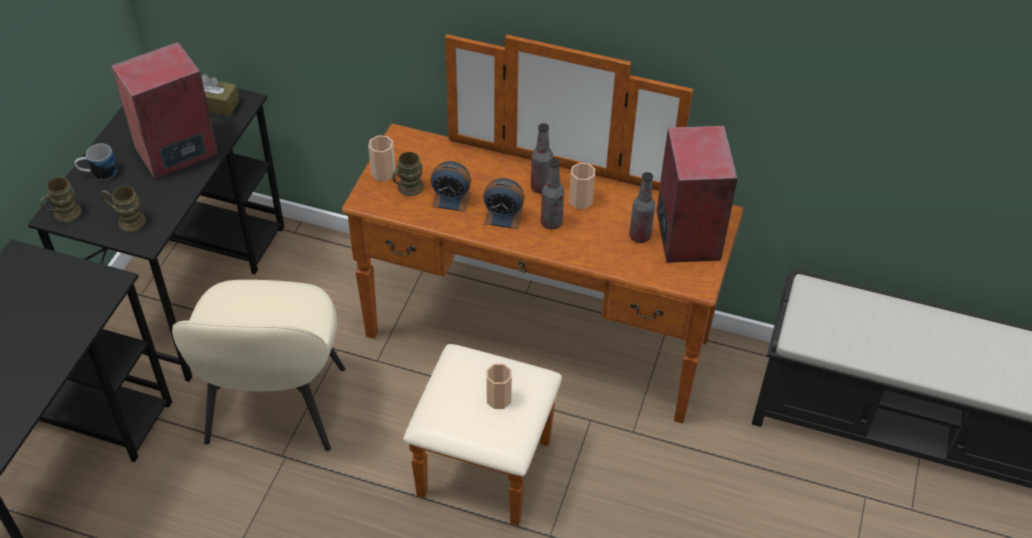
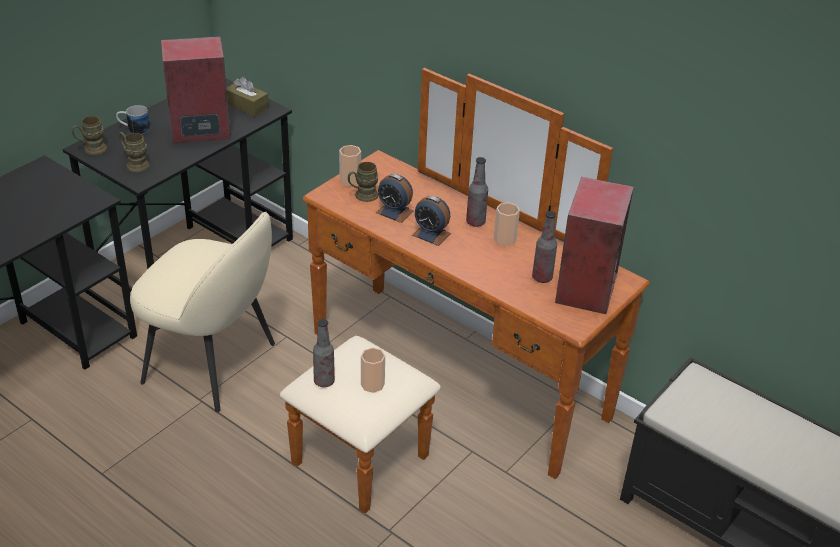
camera: 20 degrees right, 10 degrees down
beige chair [172,280,345,451] -> beige chair turned 90 degrees counterclockwise [130,212,275,412]
bottle [541,159,564,229] -> bottle moved to [313,319,335,387]

